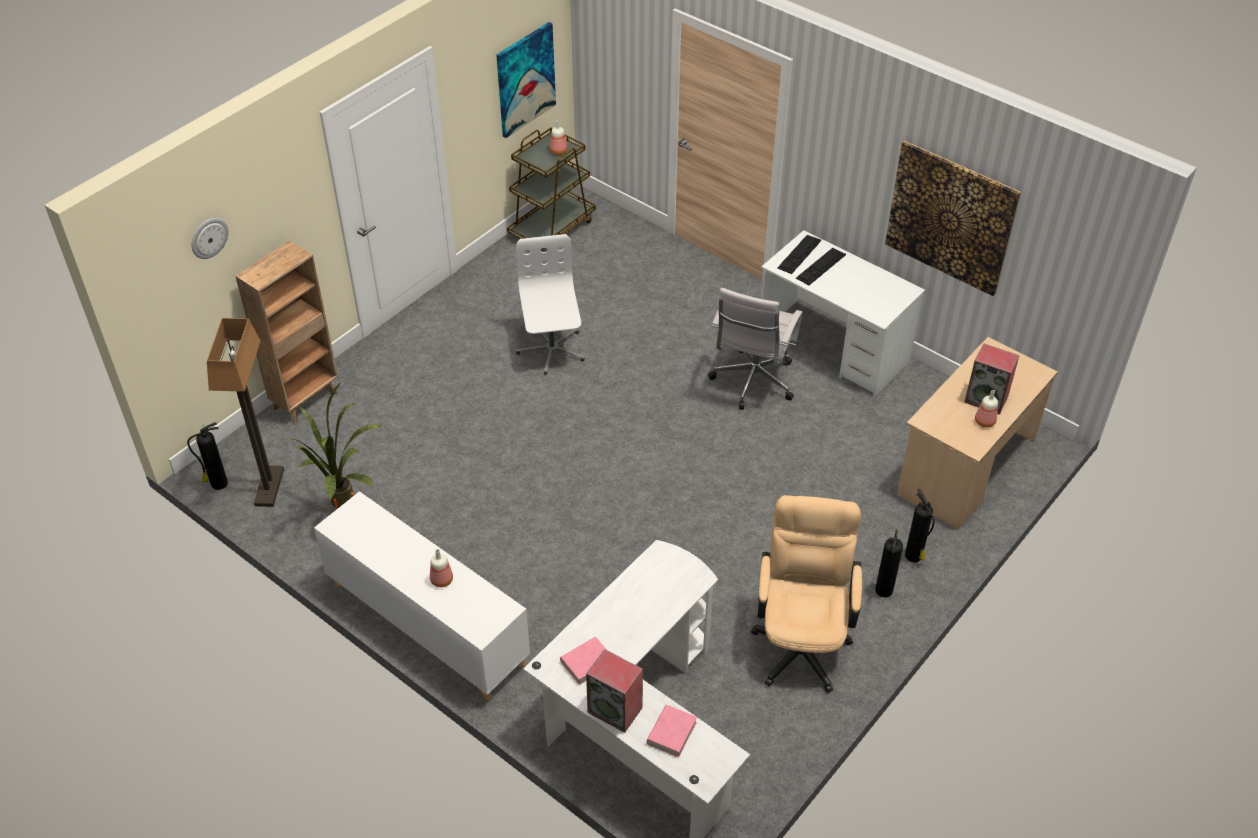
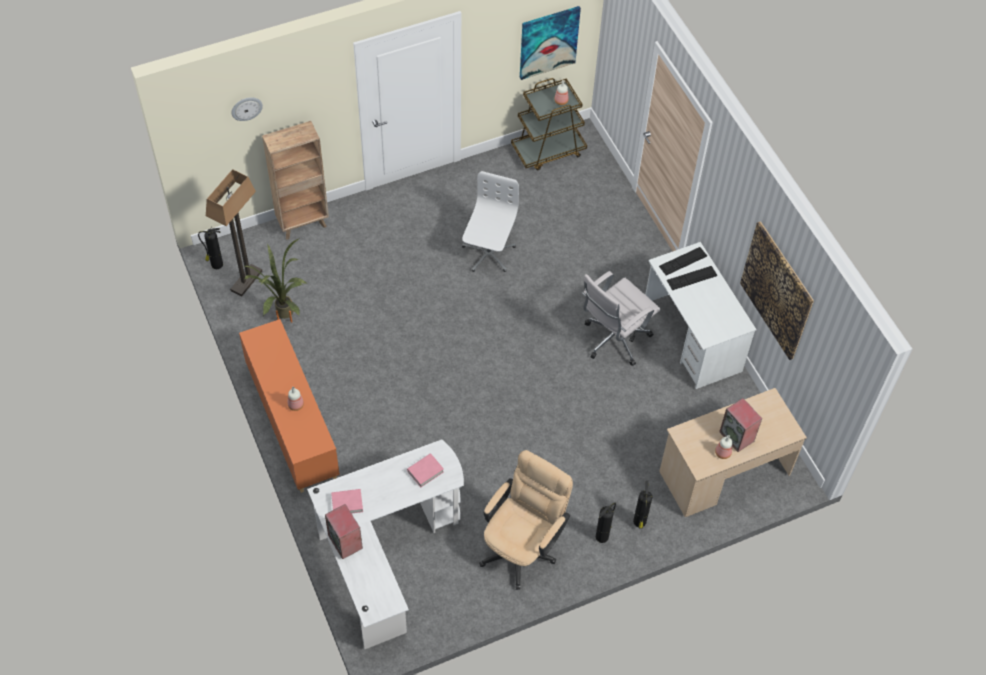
camera: 25 degrees right, 10 degrees up
white cabinet [314,491,530,700] -> orange cabinet [239,319,340,493]
pink book [647,705,697,758] -> pink book moved to [407,453,444,487]

